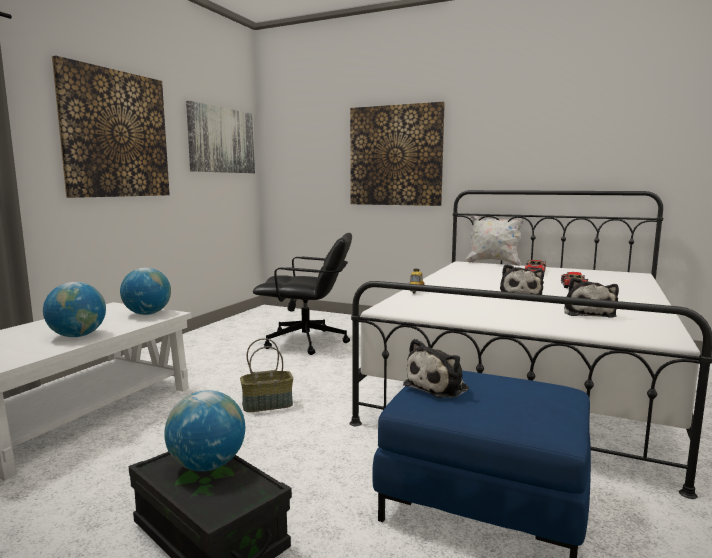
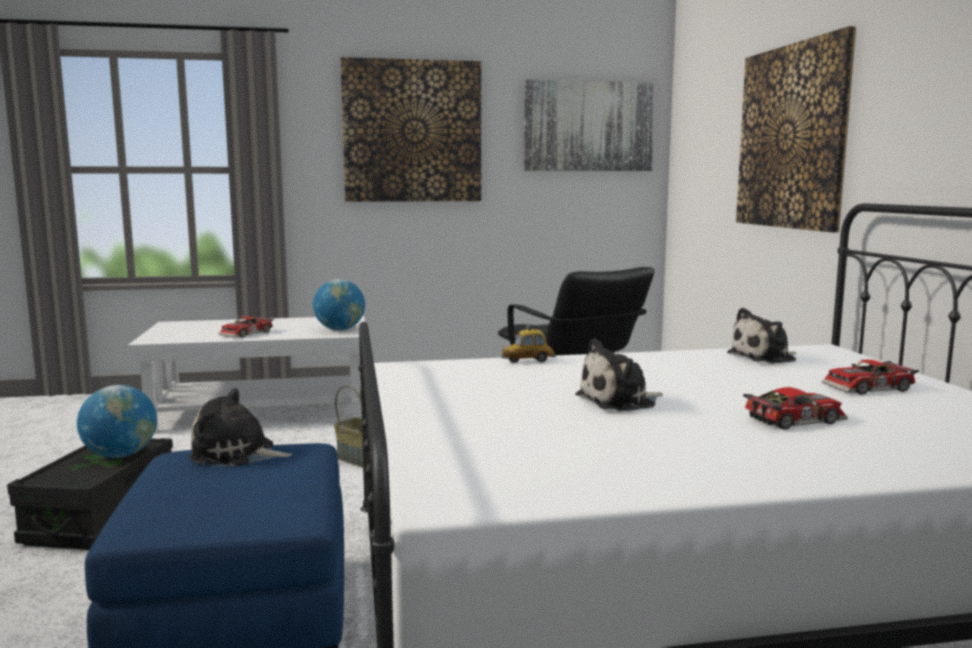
camera: 55 degrees right, 0 degrees up
globe [43,282,106,337] -> toy car [219,316,274,338]
white pillow [466,216,524,266] -> none
plush toy [564,278,619,318] -> plush toy moved to [727,308,796,364]

